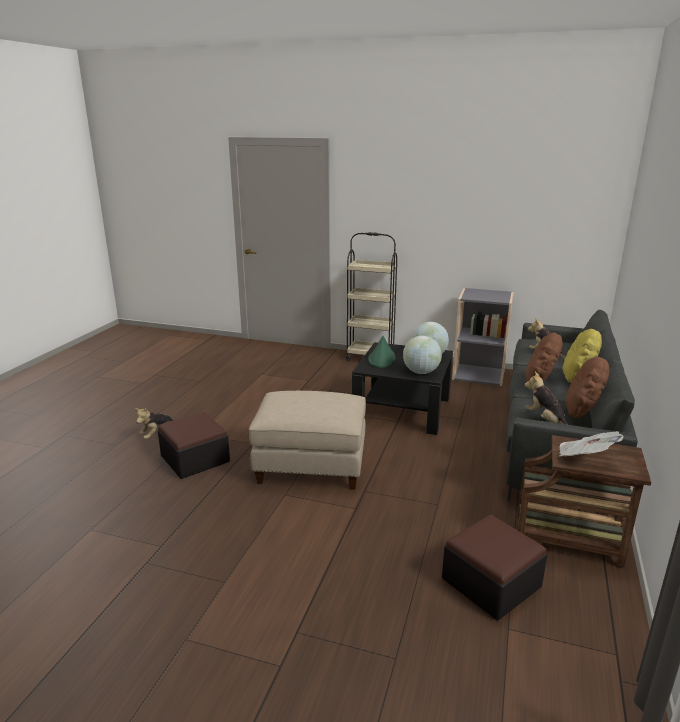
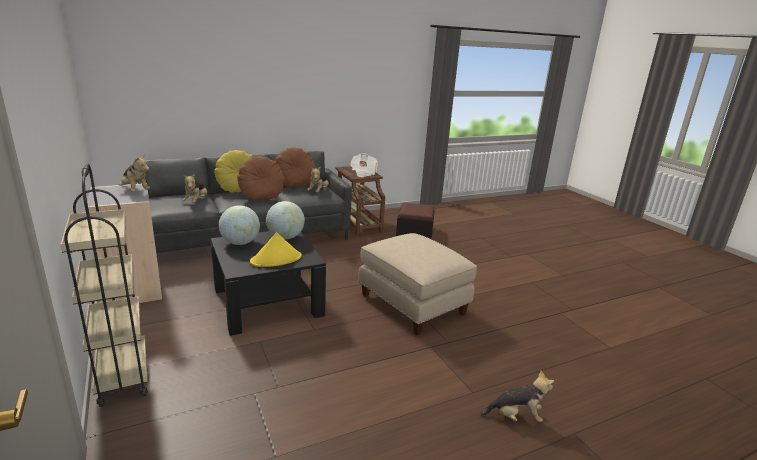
camera: 135 degrees left, 0 degrees up
ottoman [158,412,230,479] -> none
green hat [368,336,396,368] -> yellow hat [250,232,302,267]
none -> plush toy [118,154,150,191]

